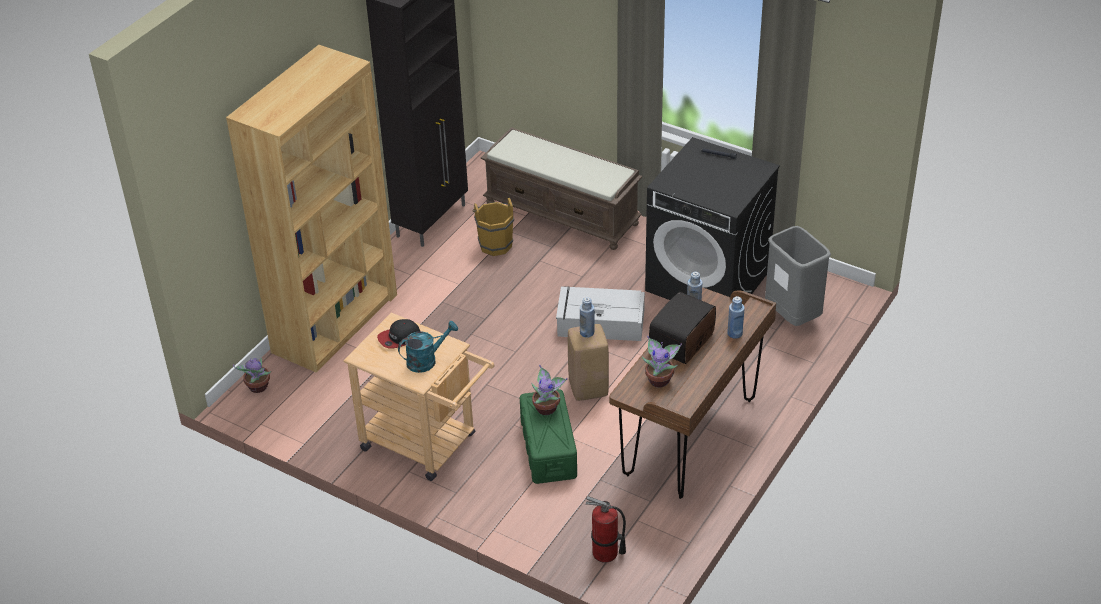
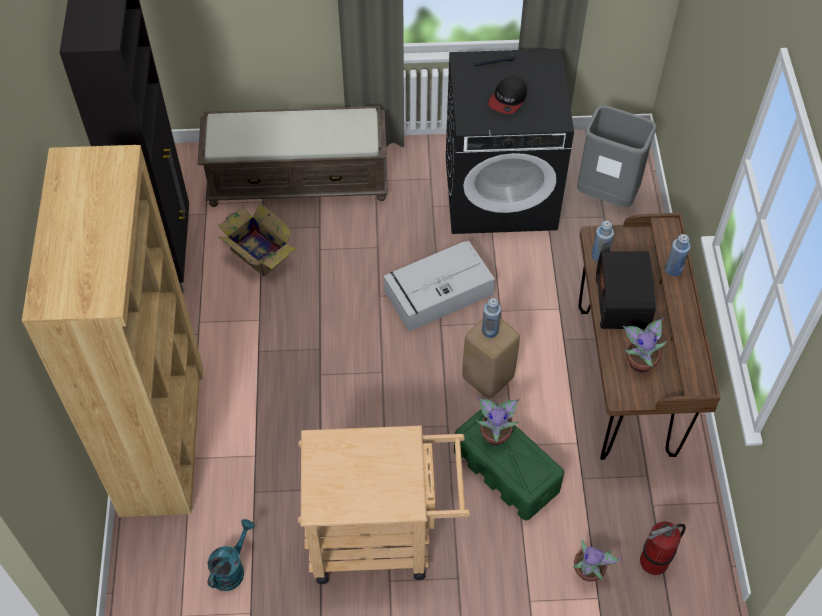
camera: 35 degrees left, 15 degrees up
potted plant [233,358,271,393] -> potted plant moved to [573,539,621,582]
cap [377,319,421,349] -> cap moved to [488,77,527,114]
turquoise watering can [398,321,458,373] -> turquoise watering can moved to [207,519,255,591]
brown bucket [472,198,514,256] -> cardboard box [218,203,296,276]

